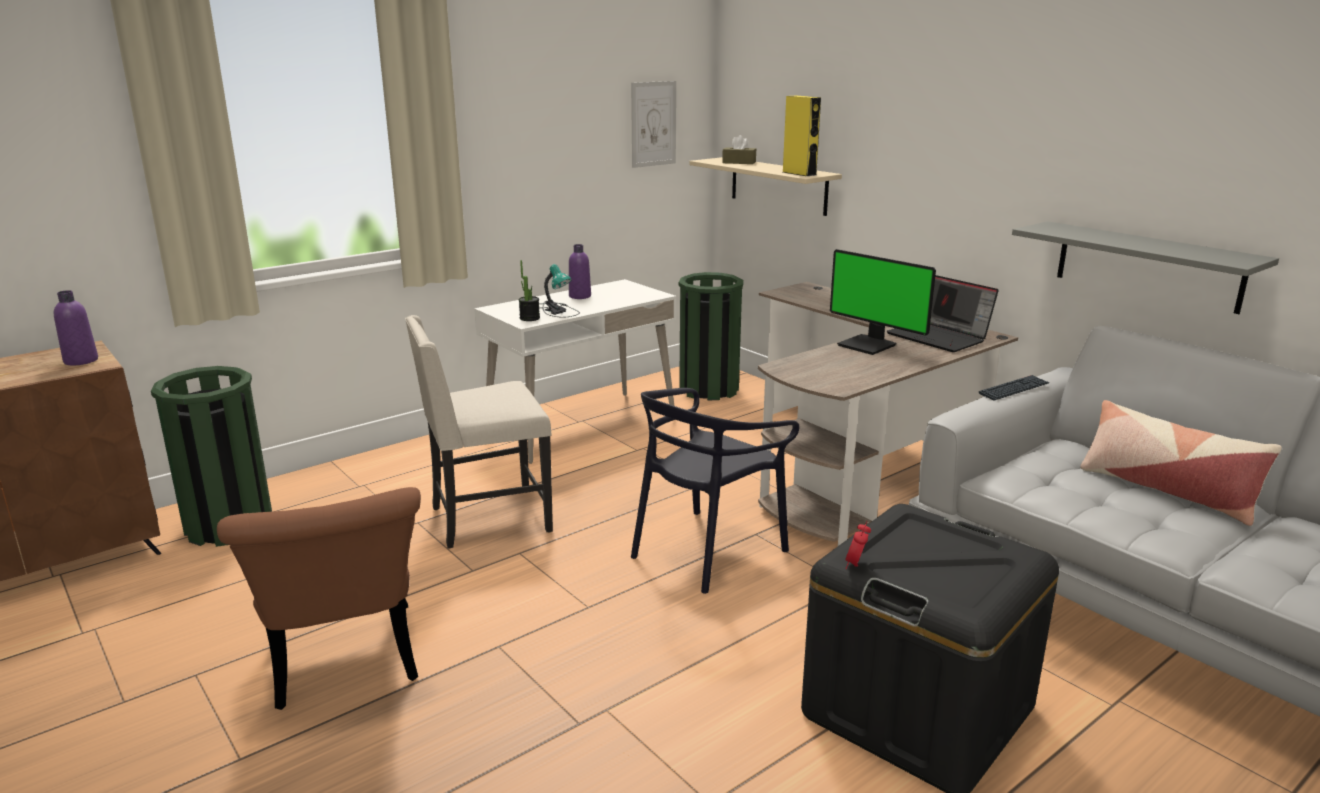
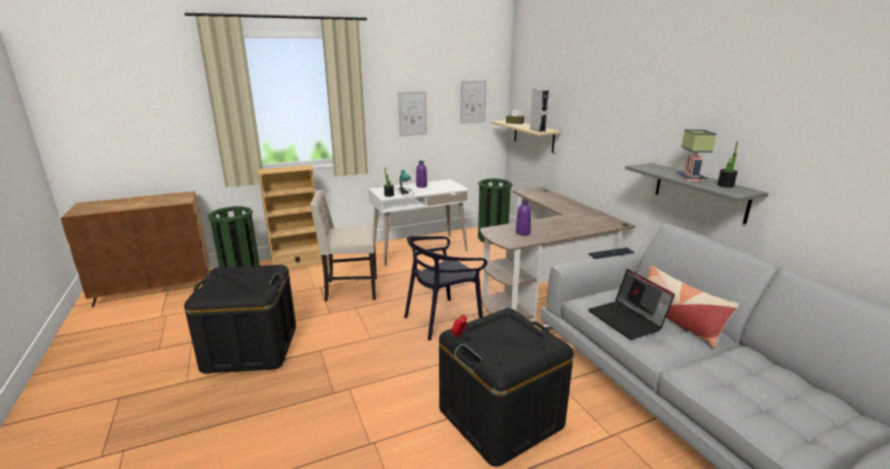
camera: 15 degrees right, 0 degrees up
purple bottle [54,290,98,365] -> purple bottle moved to [516,199,531,235]
brown chair [217,487,421,710] -> black storage box [184,265,296,373]
yellow speaker [783,96,821,176] -> grey speaker [530,89,549,132]
monitor [830,249,936,355] -> none
laptop [886,275,999,352] -> laptop moved to [588,269,675,340]
none -> beige bookcase [257,165,322,269]
none -> picture [398,91,427,137]
none -> table lamp [677,130,717,181]
none -> potted plant [717,141,738,188]

